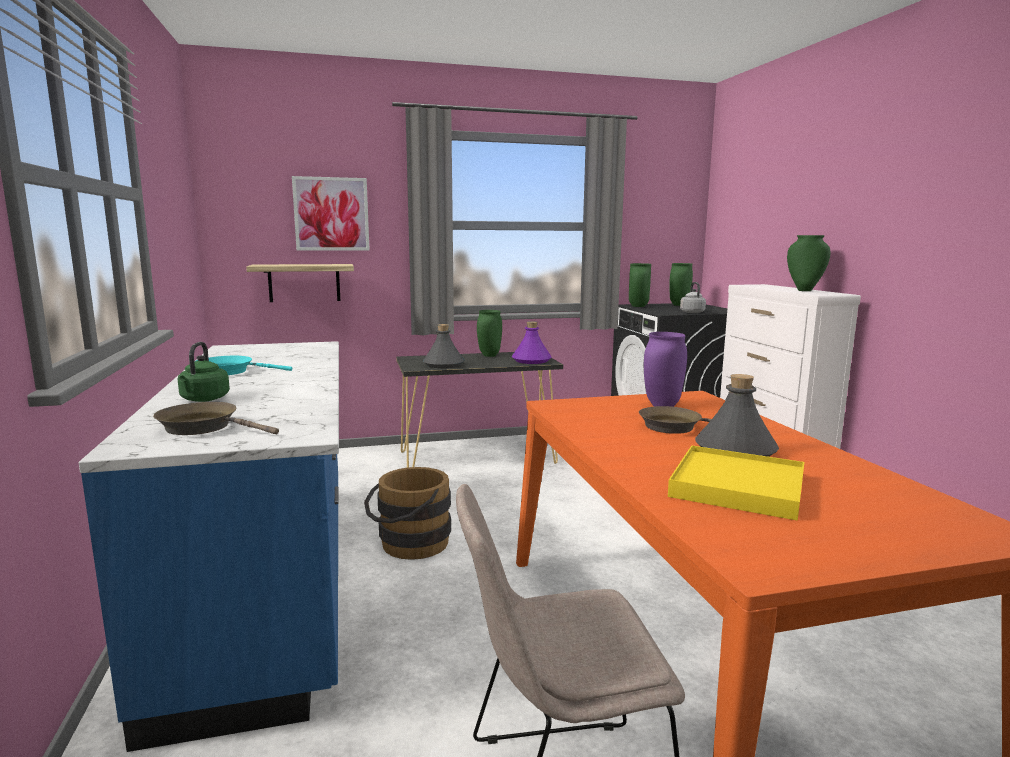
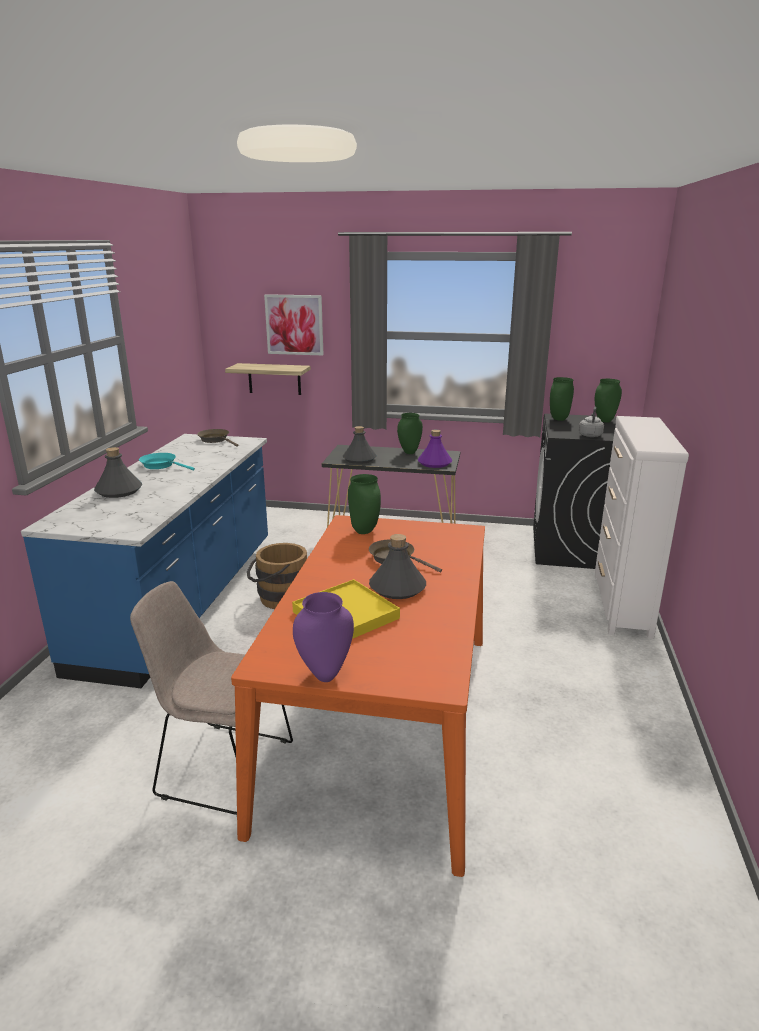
camera: 25 degrees right, 10 degrees up
brown frying pan [153,402,279,435] -> brown frying pan moved to [197,429,238,447]
green kettle [178,342,230,402] -> grey bottle [94,447,142,498]
purple vase [644,332,687,407] -> purple vase moved to [293,592,354,682]
green vase [787,235,830,291] -> green vase moved to [348,474,381,534]

